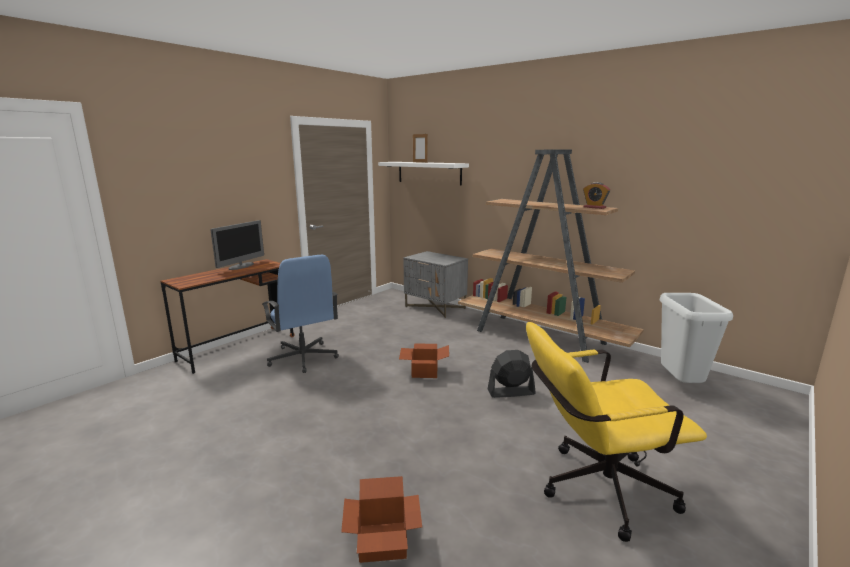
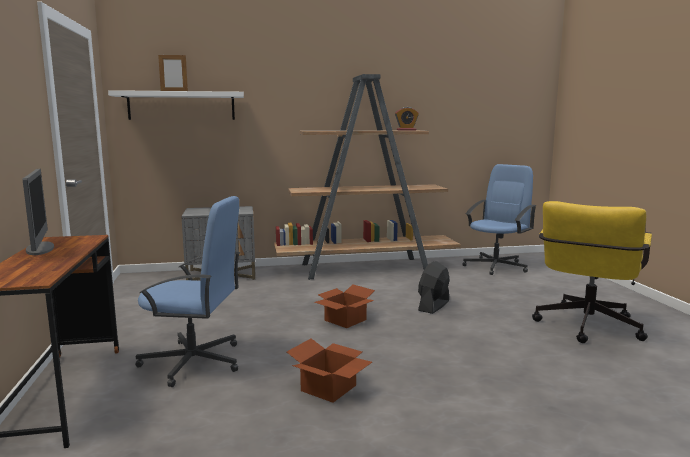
camera: 50 degrees left, 5 degrees down
cardboard box [341,476,422,563] -> cardboard box moved to [287,339,372,403]
grey trash can [660,293,733,383] -> blue office chair [463,164,537,275]

